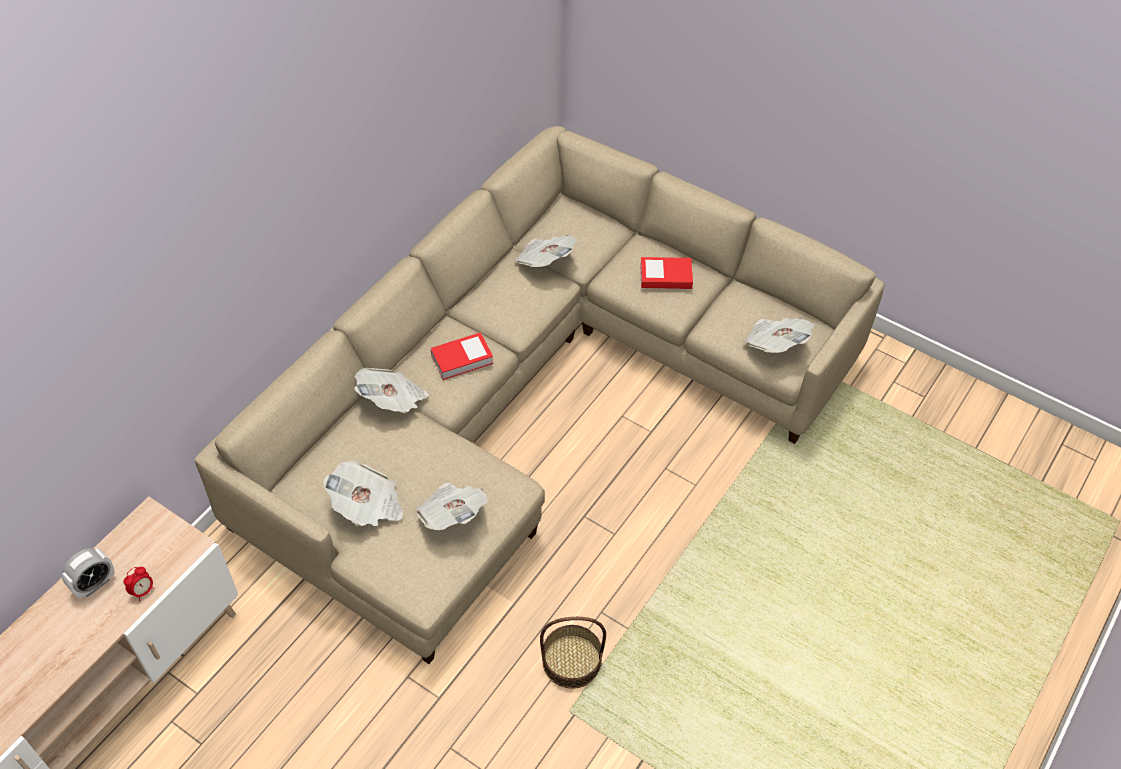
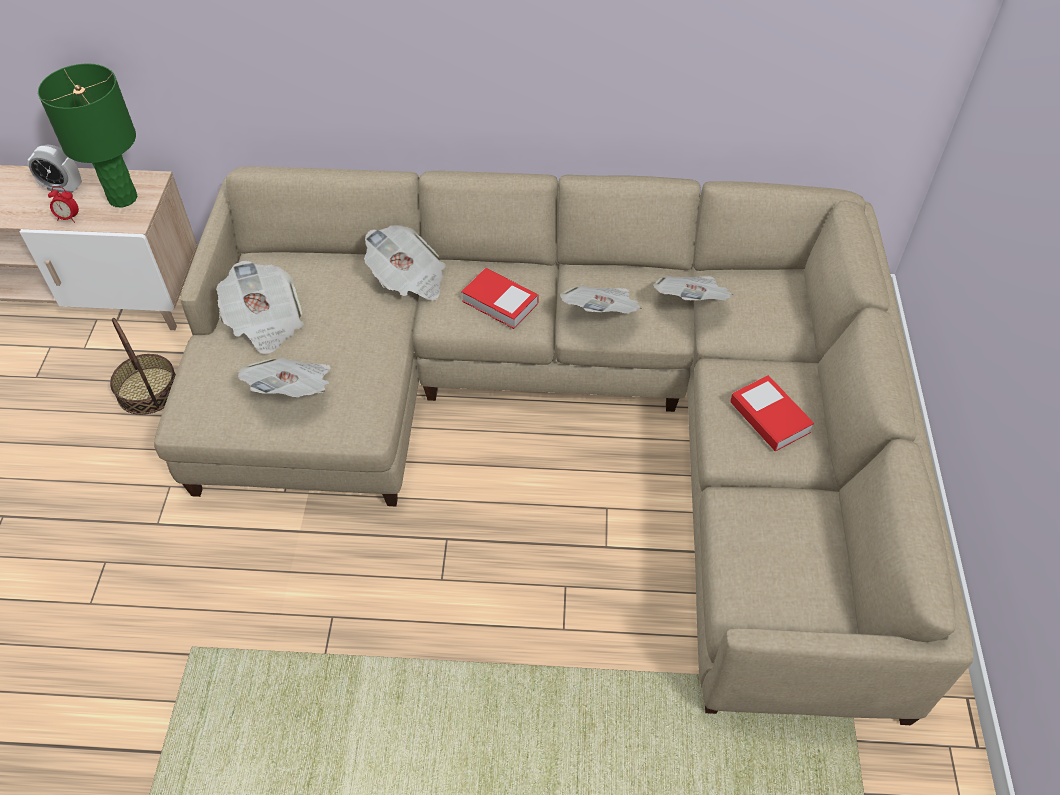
camera: 60 degrees right, 0 degrees up
basket [540,617,606,689] -> basket moved to [110,318,176,415]
newspaper [743,318,815,353] -> newspaper moved to [560,285,642,313]
none -> green table lamp [38,64,137,208]

